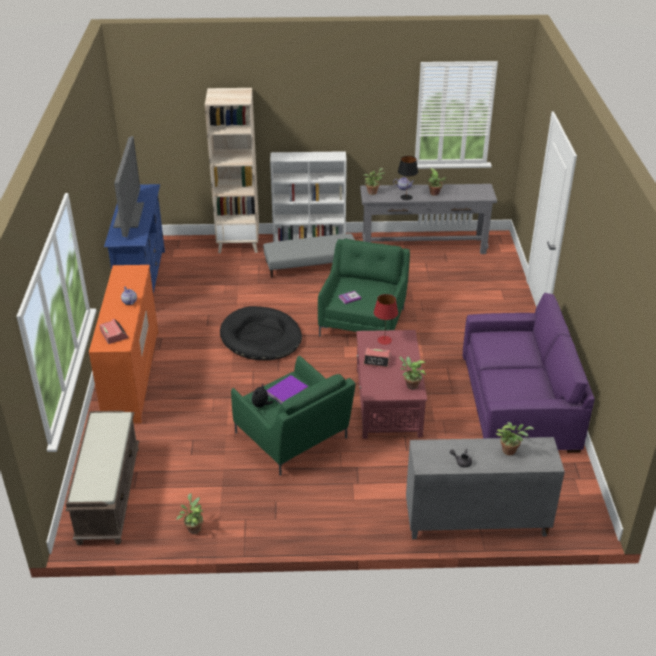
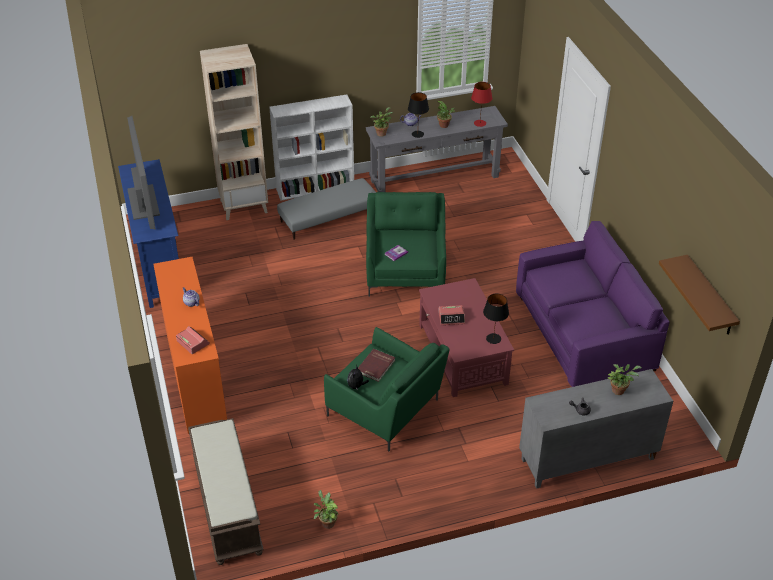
camera: 15 degrees left, 5 degrees up
black dog bed [220,306,302,360] -> none
purple book [266,375,308,404] -> red book [358,349,395,382]
red table lamp [374,294,398,345] -> red table lamp moved to [471,82,492,127]
potted plant [399,356,426,390] -> black table lamp [483,293,509,344]
none -> brown shelf [659,255,740,335]

